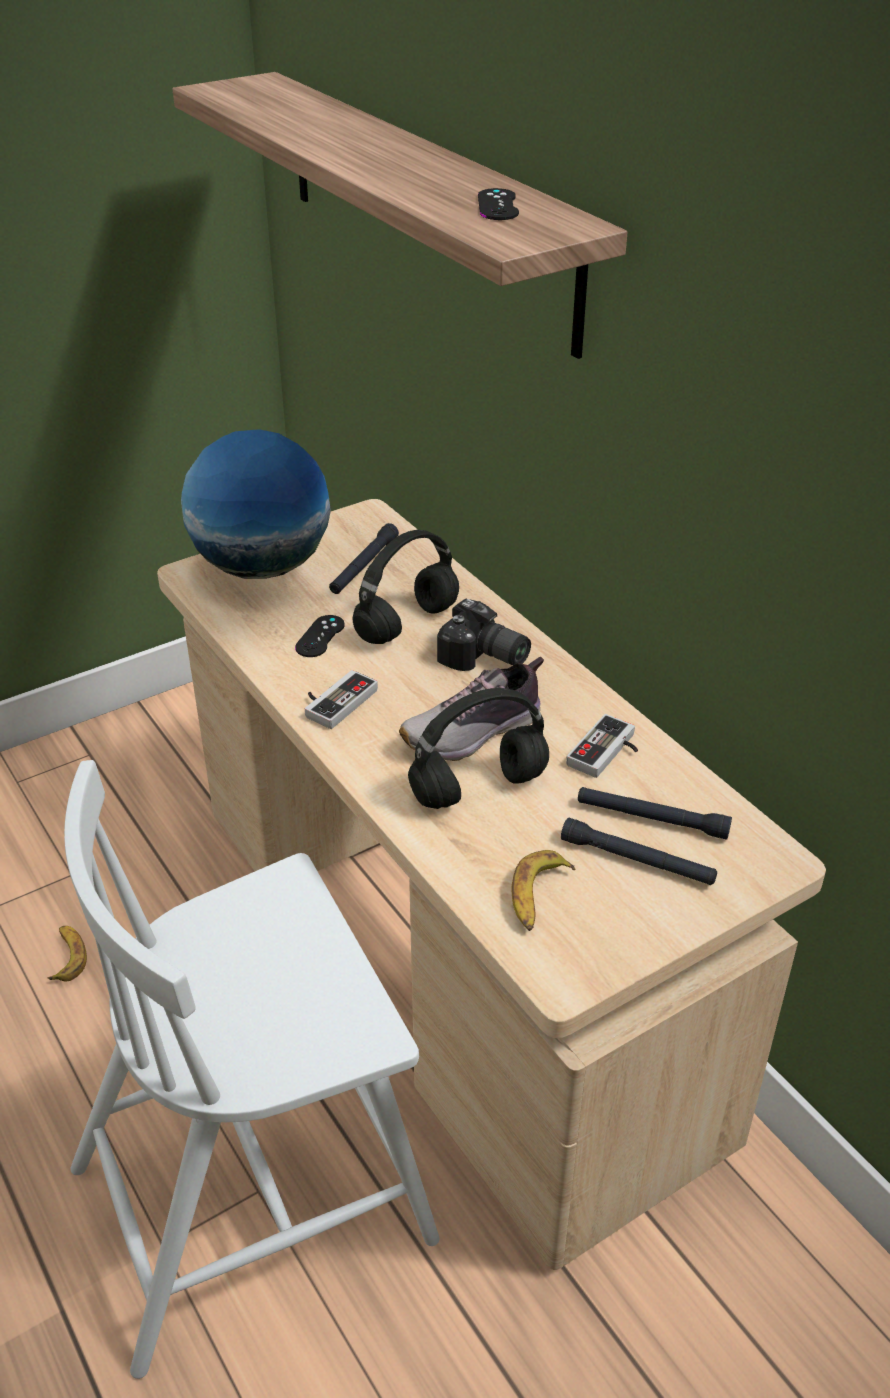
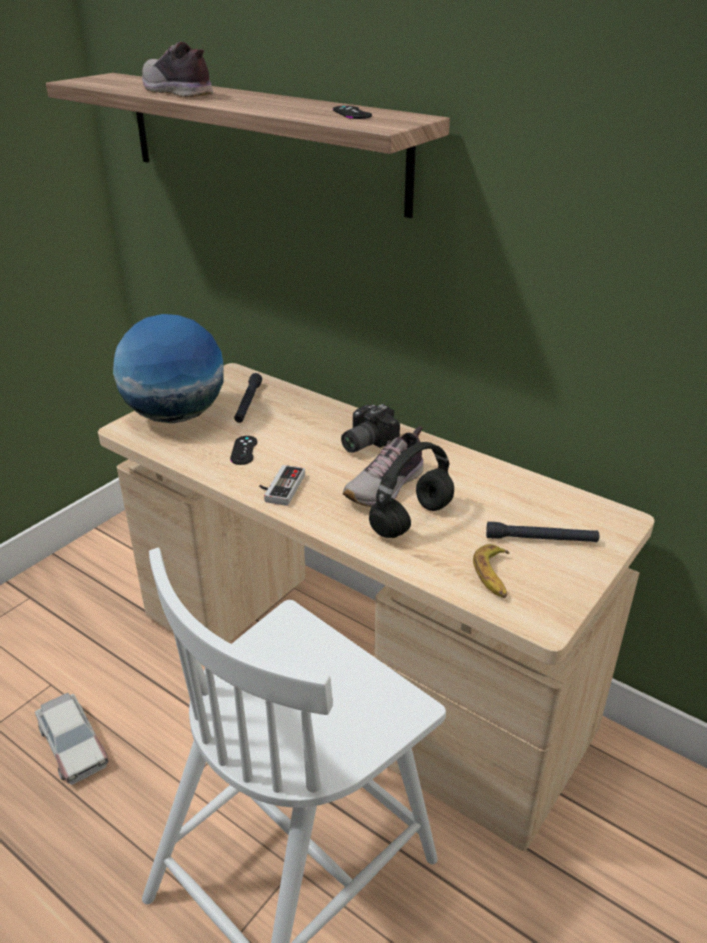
camera: 20 degrees left, 5 degrees down
banana [47,926,87,982] -> toy car [35,693,109,785]
black headphones [352,530,459,644] -> none
camera [437,598,531,671] -> camera turned 120 degrees clockwise [341,404,400,453]
game controller [566,714,638,778] -> none
black flashlight [578,787,732,840] -> none
none -> shoe [142,42,213,97]

